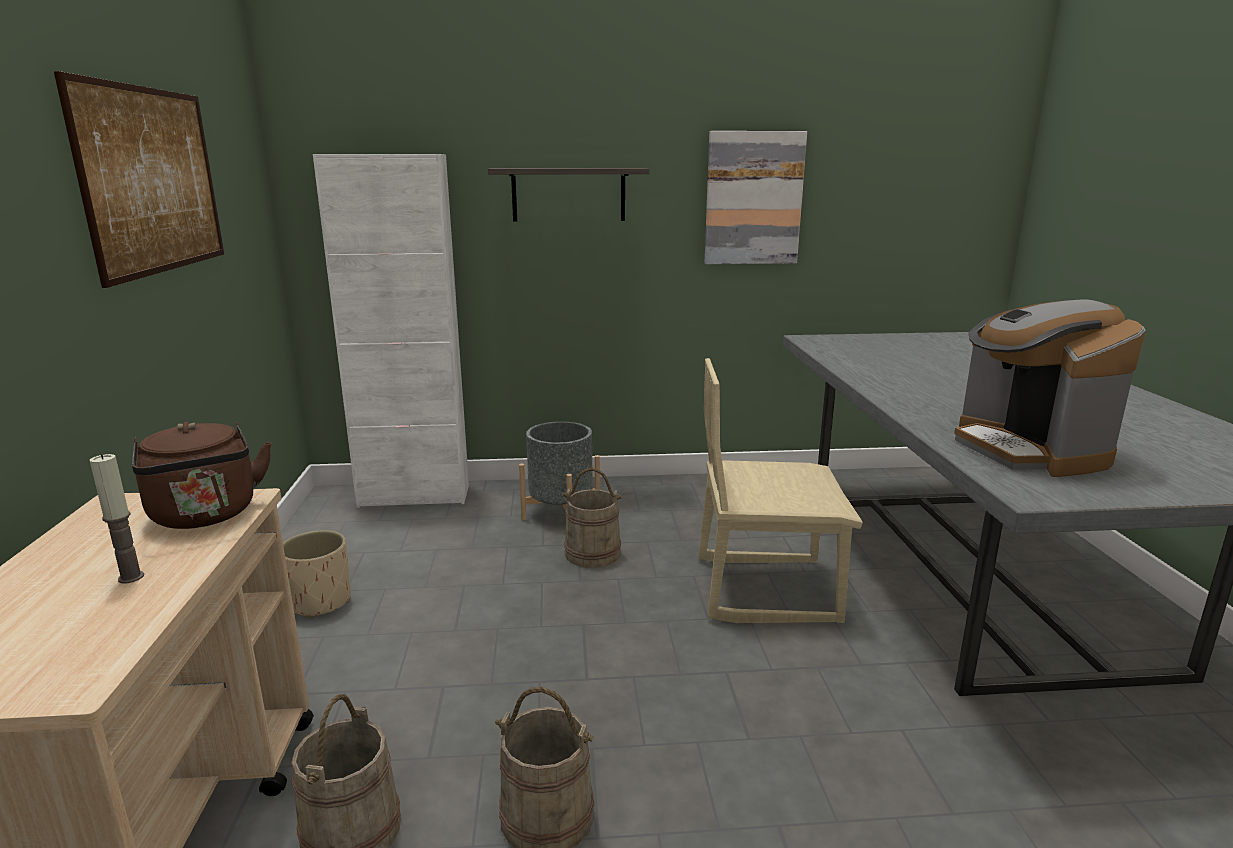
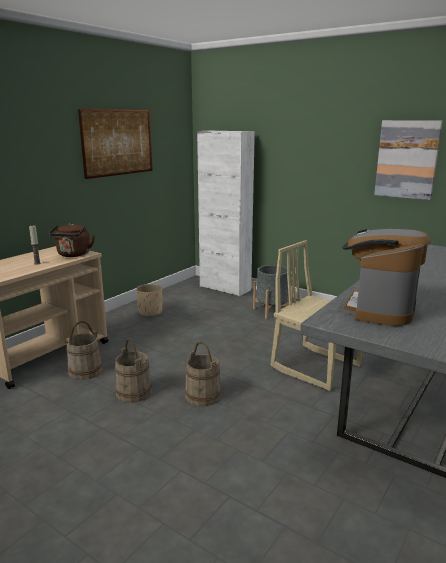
camera: 40 degrees right, 0 degrees up
shelf [488,168,649,222] -> none
beige bucket [562,468,622,568] -> beige bucket moved to [185,341,221,406]

